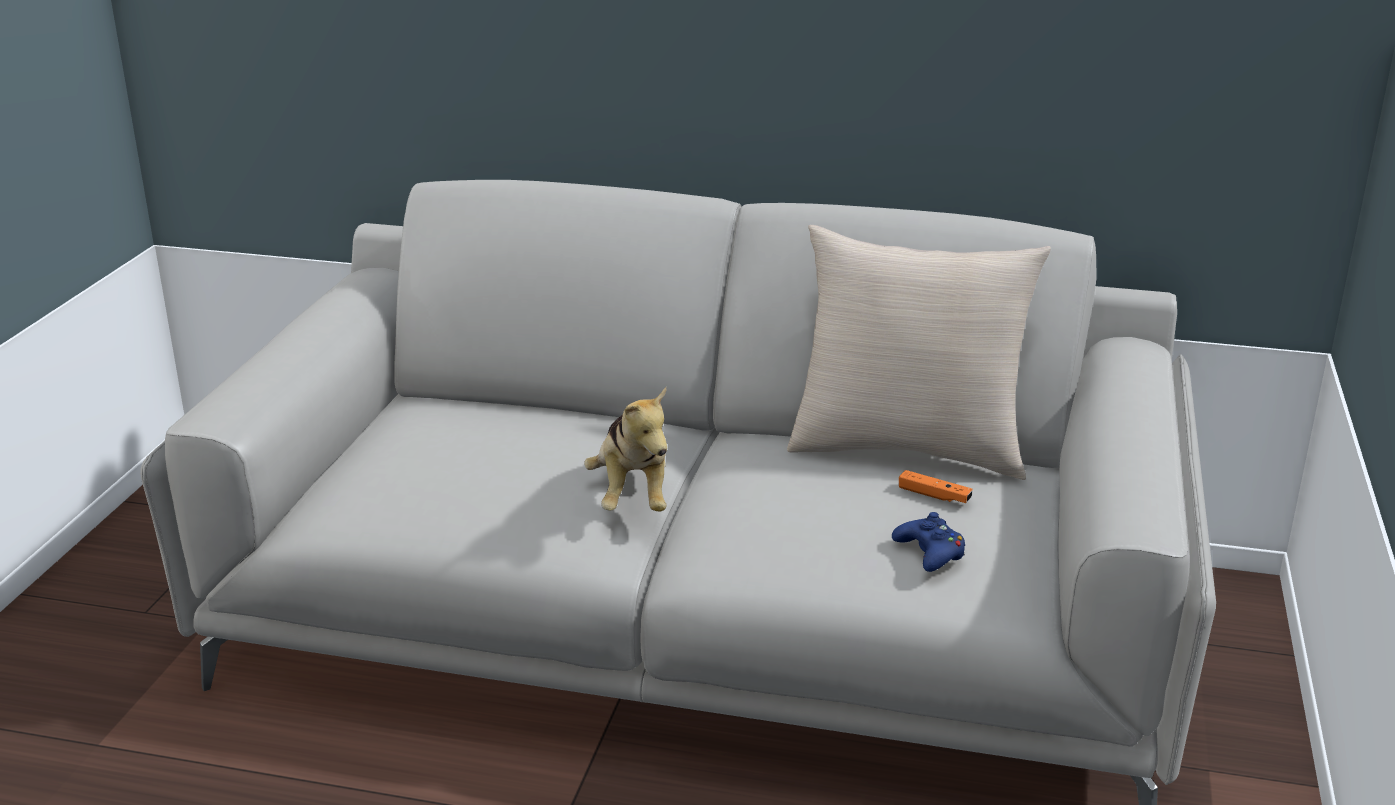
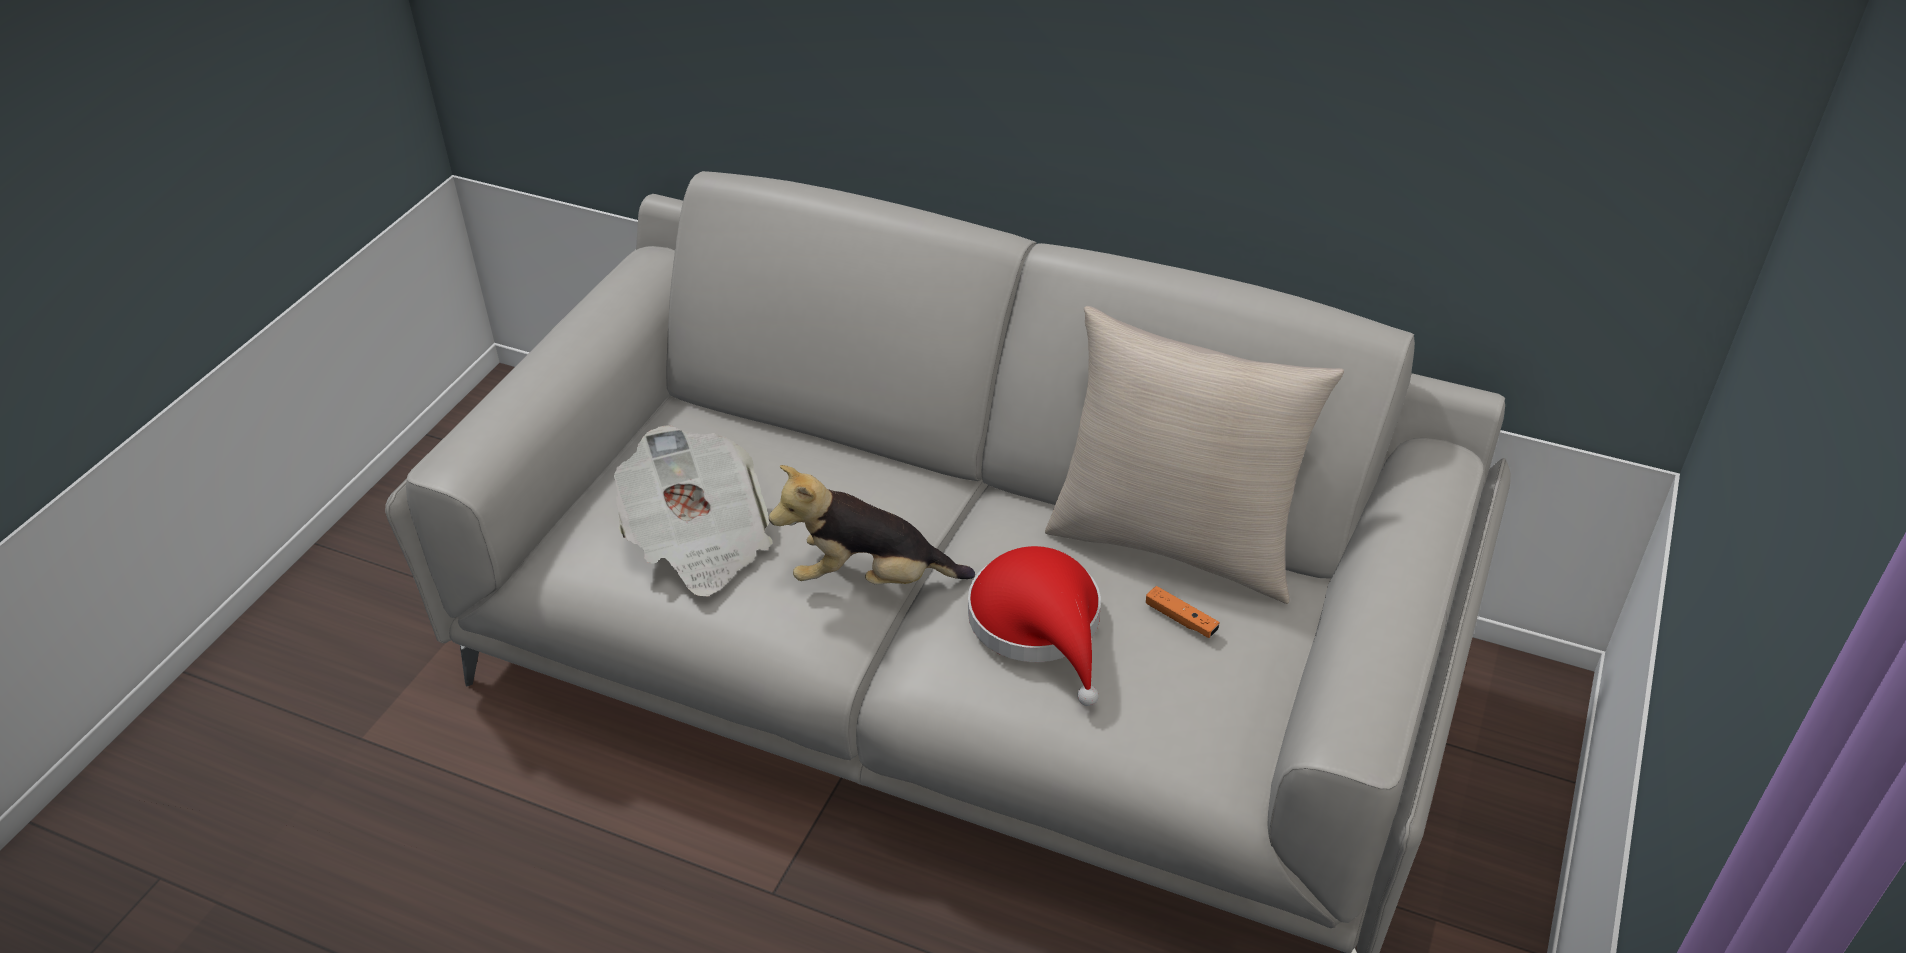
camera: 10 degrees right, 15 degrees up
plush toy [584,387,667,512] -> plush toy turned 90 degrees clockwise [769,465,975,585]
blue game controller [892,512,965,572] -> none
none -> newspaper [614,425,772,597]
none -> red hat [968,546,1101,706]

